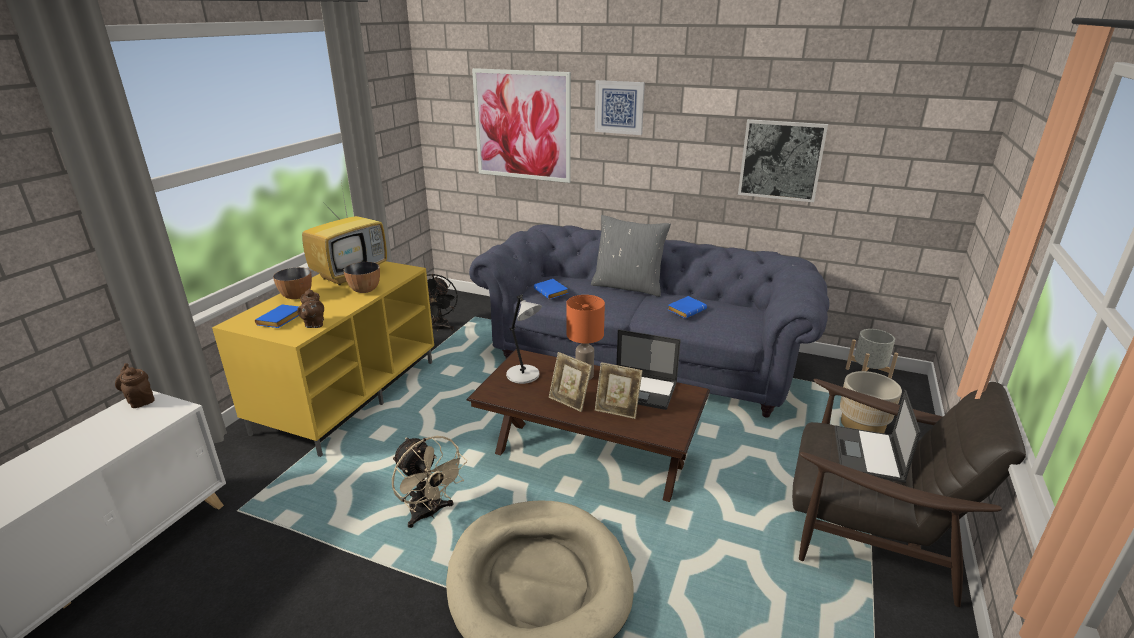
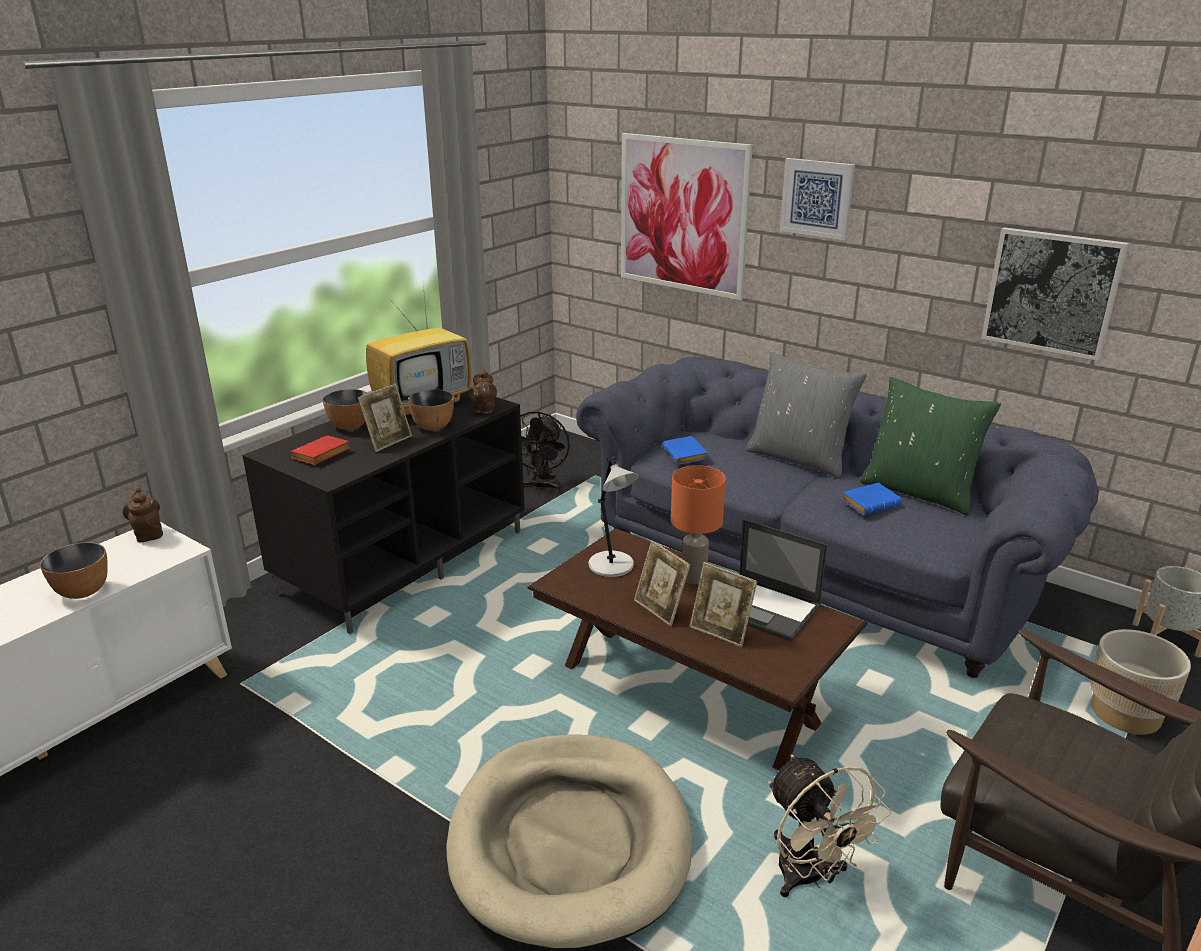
camera: 15 degrees right, 0 degrees up
yellow tv stand [212,261,434,457] -> black tv stand [243,390,525,634]
blue book [255,305,299,328] -> red book [290,435,351,465]
brown teapot [297,288,324,328] -> brown teapot moved to [469,369,497,414]
beige fan [392,436,467,528] -> beige fan moved to [768,755,891,897]
laptop [835,390,921,483] -> none
none -> bowl [40,542,108,599]
none -> picture frame [358,384,412,452]
none -> green pillow [860,377,1001,516]

